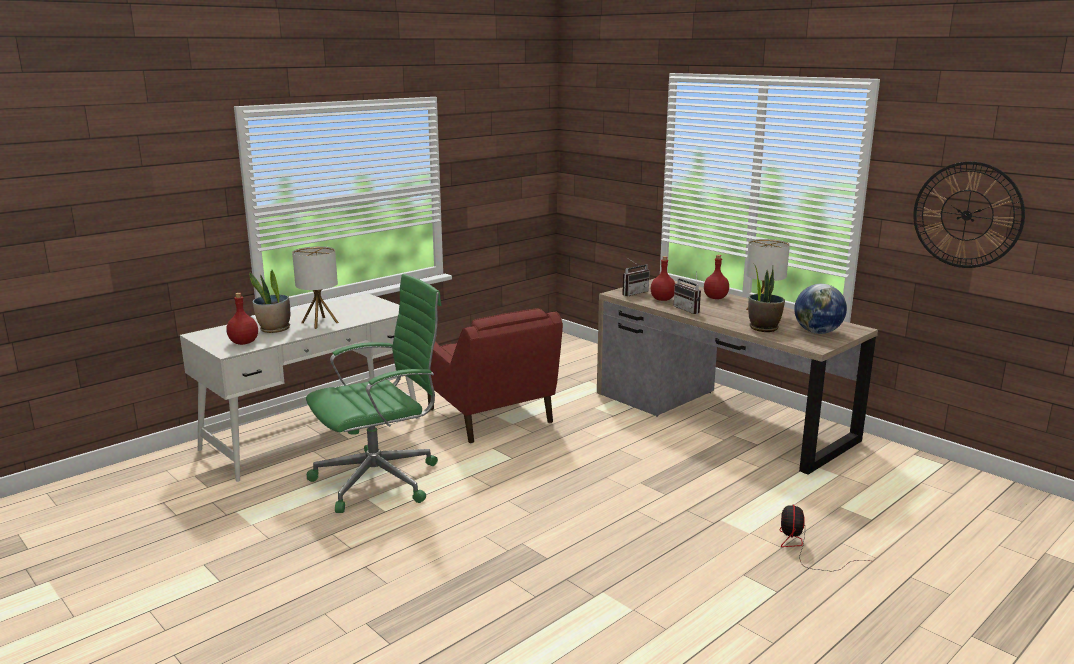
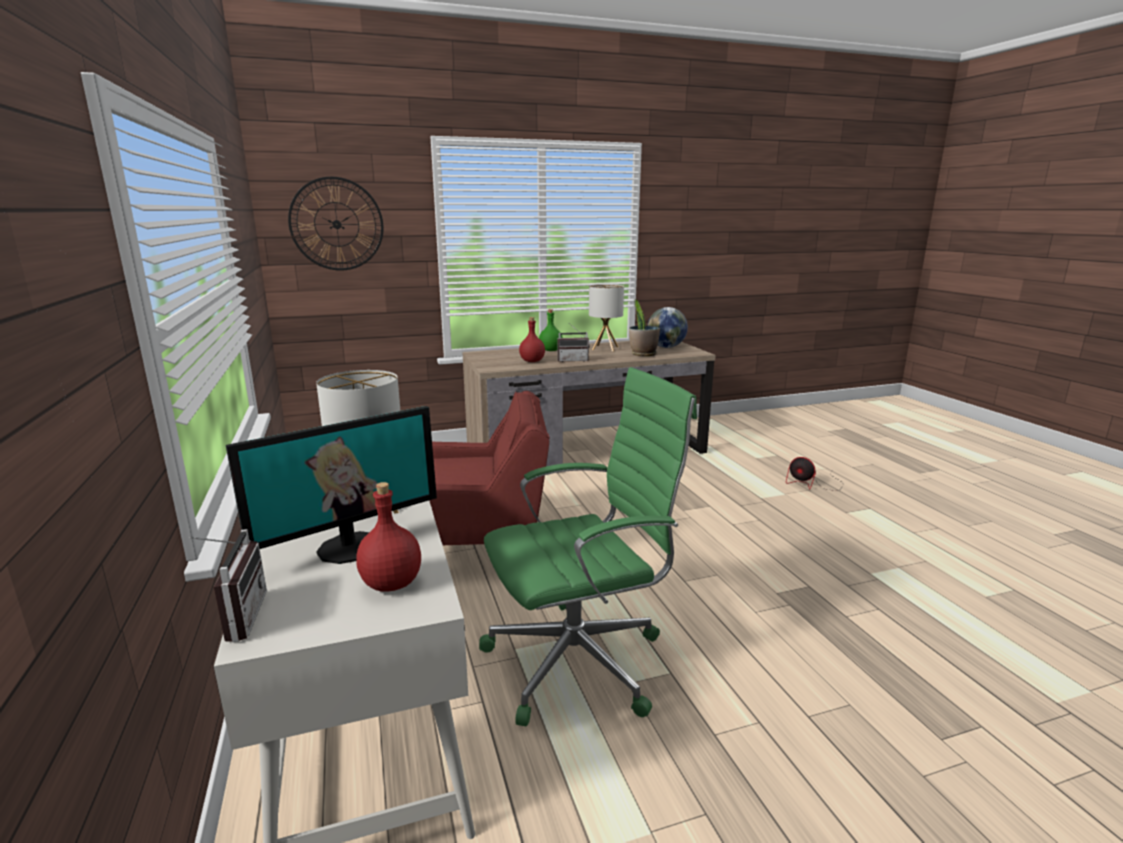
camera: 65 degrees left, 0 degrees up
potted plant [249,270,290,333] -> monitor [226,406,437,564]
green office chair [306,274,441,513] -> green office chair turned 75 degrees clockwise [479,367,697,726]
radio [622,257,650,296] -> radio moved to [190,529,267,642]
red bottle [704,255,729,299] -> green bottle [539,309,563,351]
wall clock [913,161,1025,268] -> wall clock moved to [288,176,384,271]

